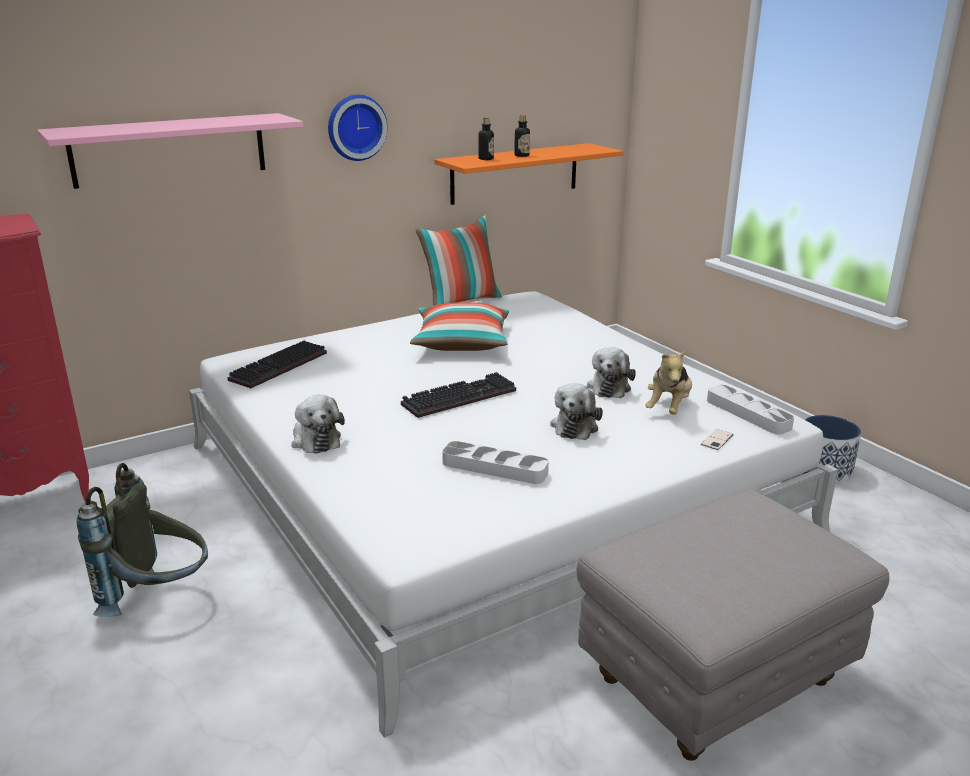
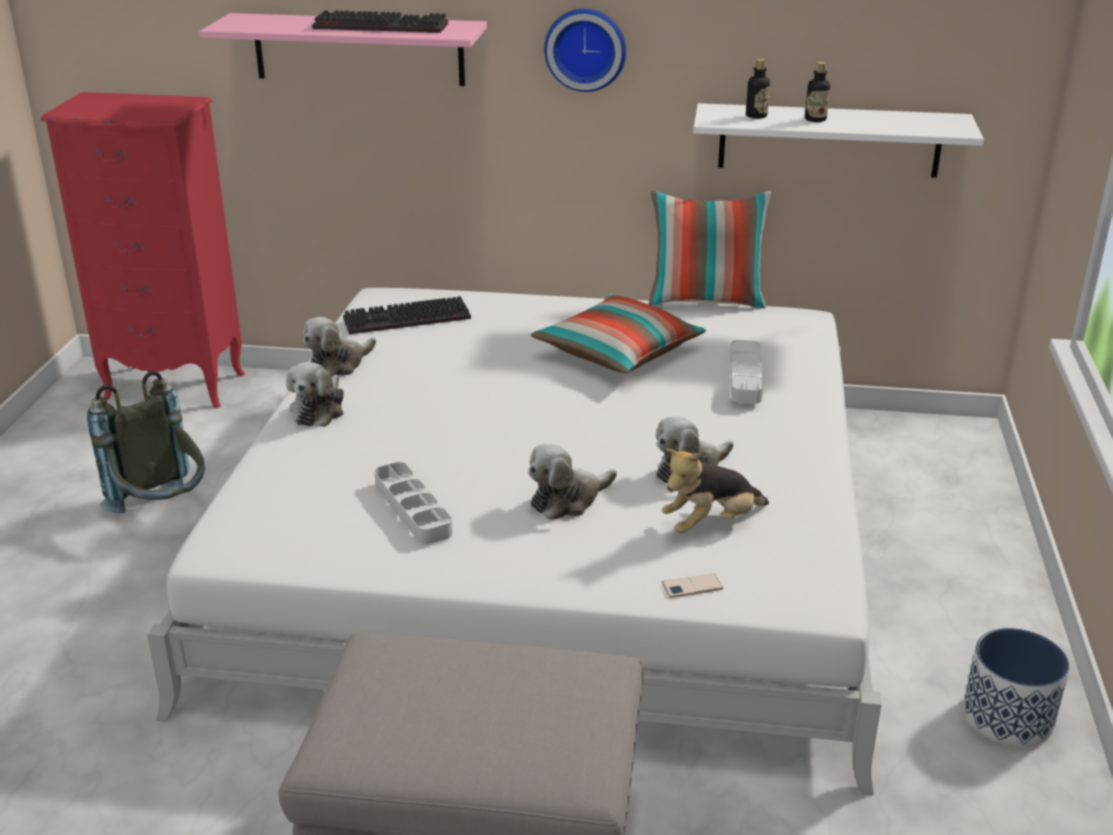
camera: 40 degrees right, 5 degrees up
keyboard [401,372,516,418] -> keyboard moved to [312,10,448,33]
orange shelf [435,143,624,205] -> white shelf [693,103,984,178]
grey tray [707,385,794,434] -> grey tray moved to [730,340,763,404]
none -> plush toy [303,317,376,377]

